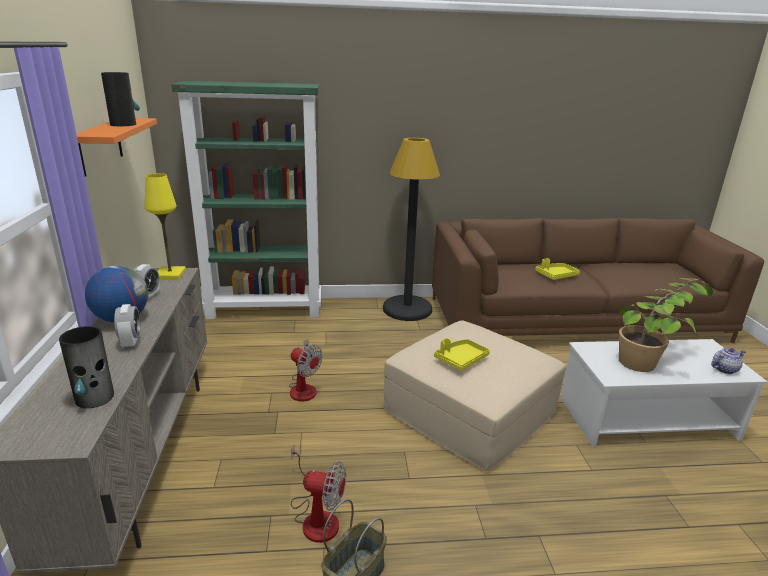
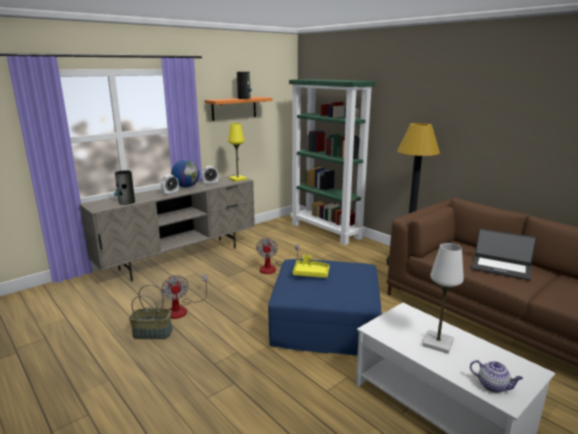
camera: 55 degrees right, 5 degrees down
beige ottoman [384,320,566,472] -> blue ottoman [268,259,381,356]
yellow tray [535,258,580,280] -> laptop [471,229,537,281]
potted plant [619,278,713,372] -> white table lamp [422,243,464,354]

